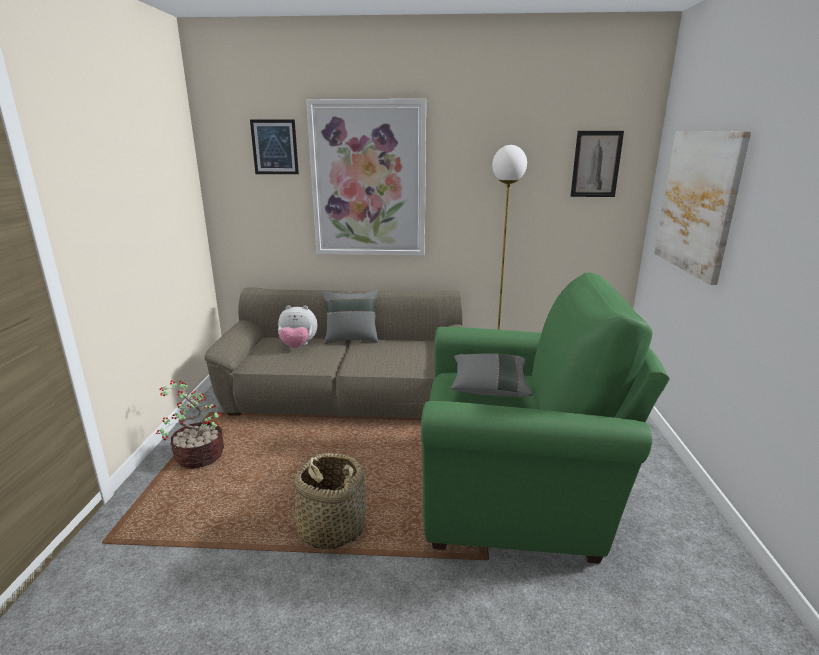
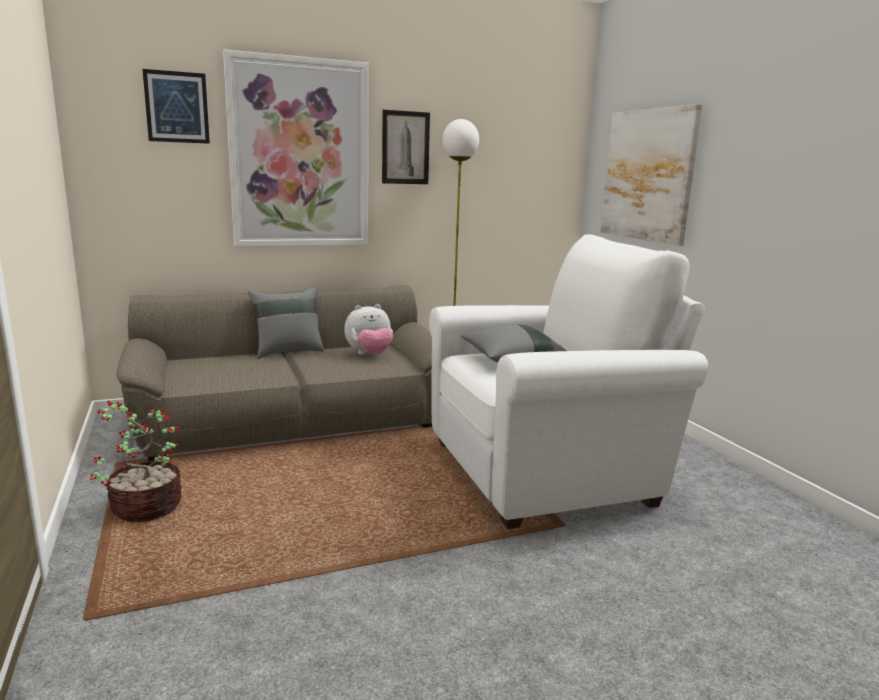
camera: 25 degrees left, 5 degrees down
plush toy [278,305,317,348] -> plush toy moved to [344,304,393,355]
basket [295,453,366,549] -> none
green armchair [421,272,670,564] -> white armchair [429,234,708,529]
picture [570,131,624,197] -> picture moved to [382,110,430,184]

